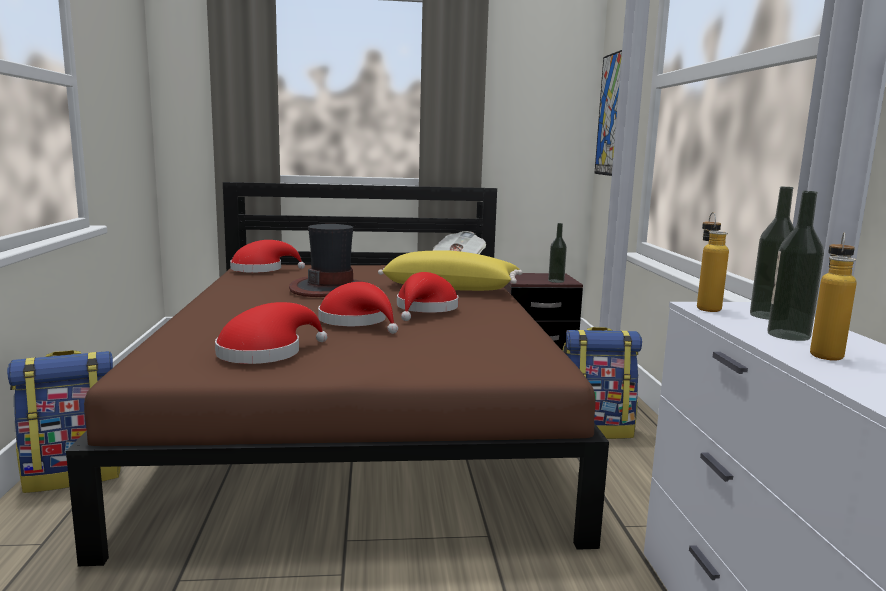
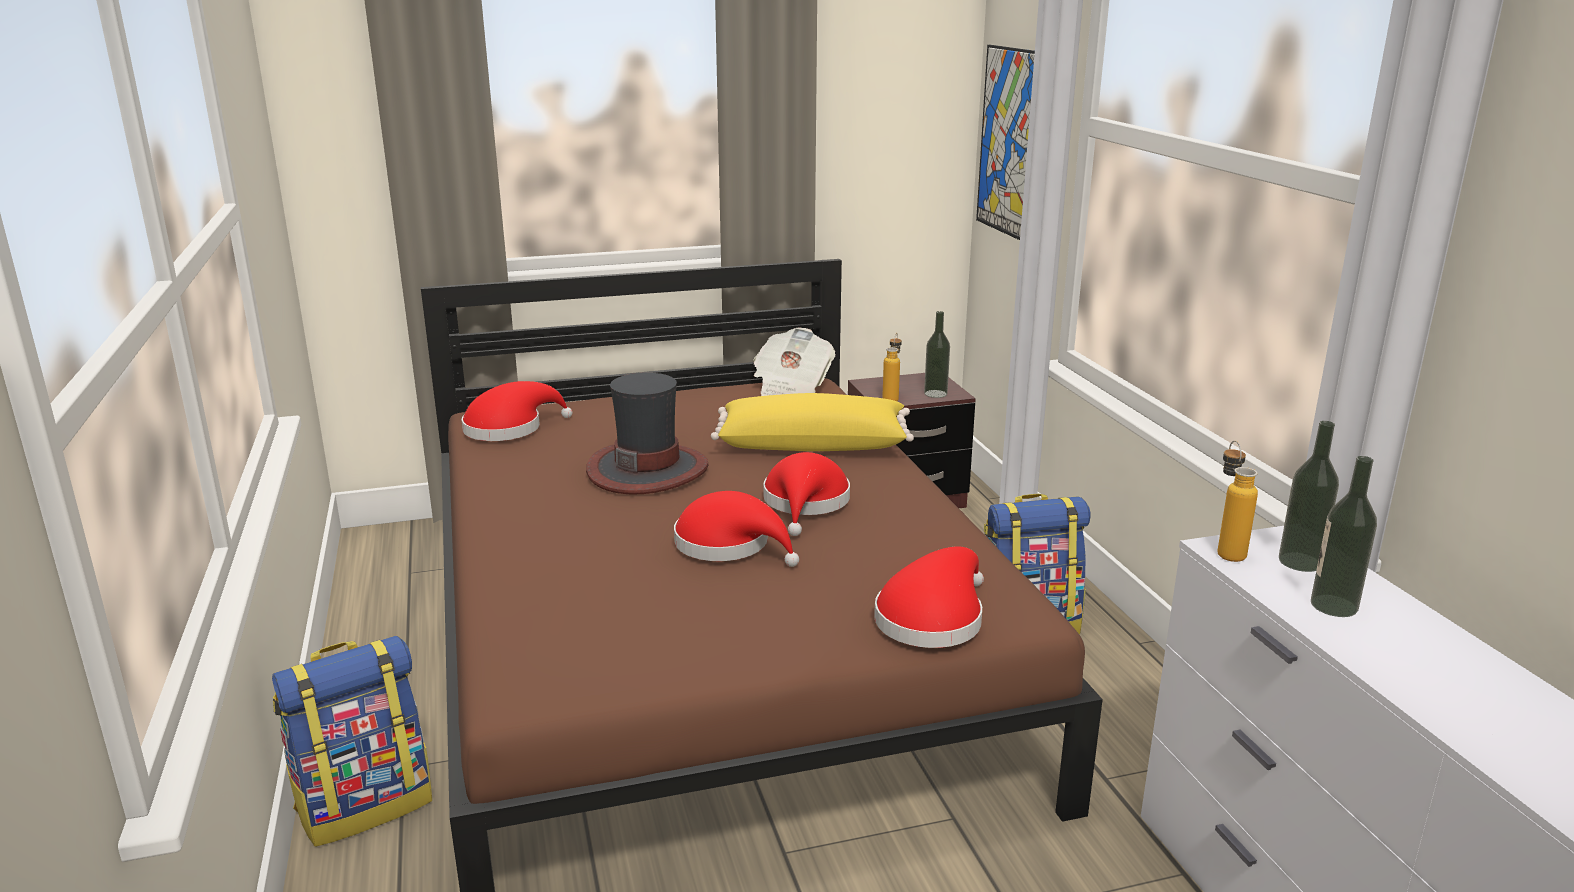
camera: 10 degrees left, 10 degrees up
red hat [215,302,328,364] -> red hat moved to [874,546,984,648]
bottle [810,232,856,361] -> bottle moved to [882,333,902,401]

